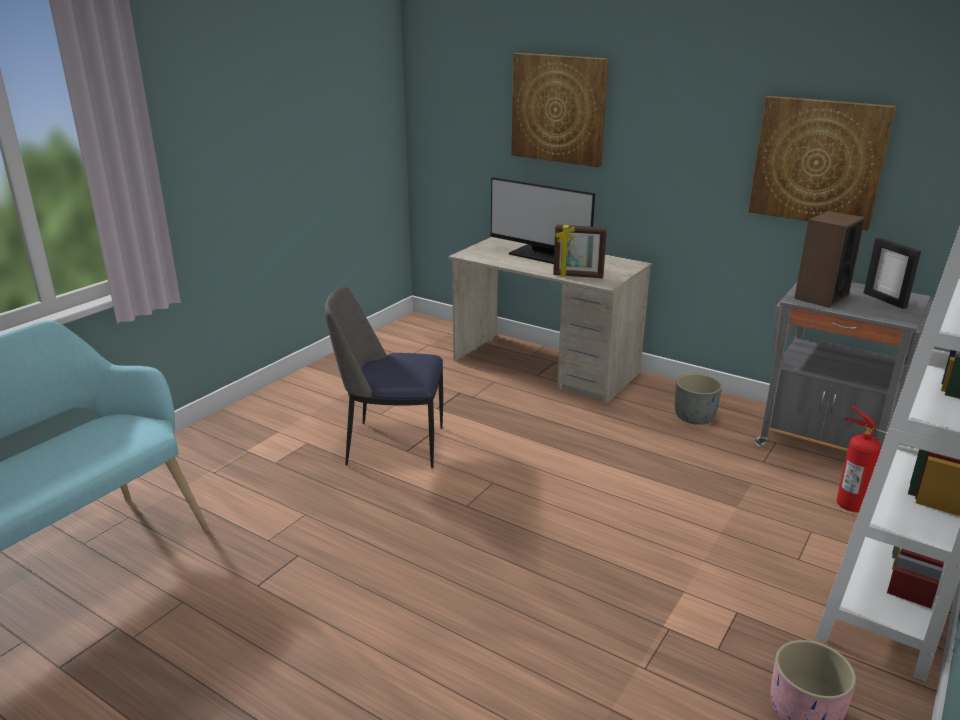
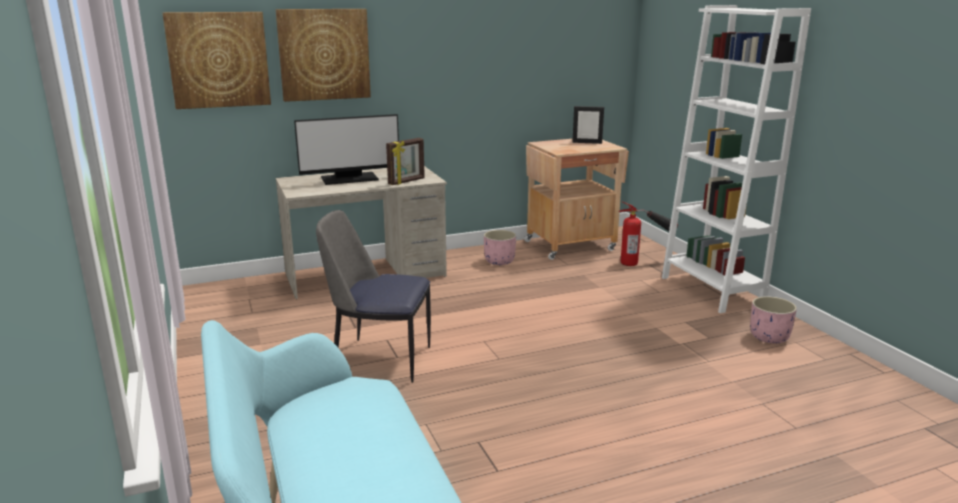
camera: 55 degrees left, 5 degrees down
chair [325,287,443,468] -> chair turned 60 degrees clockwise [316,210,431,383]
grey planter [675,374,722,425] -> pink planter [484,230,516,265]
picture [748,96,896,230] -> picture moved to [163,12,271,109]
grey cart [755,282,933,451] -> brown cart [524,139,629,260]
speaker [794,210,865,308] -> none

